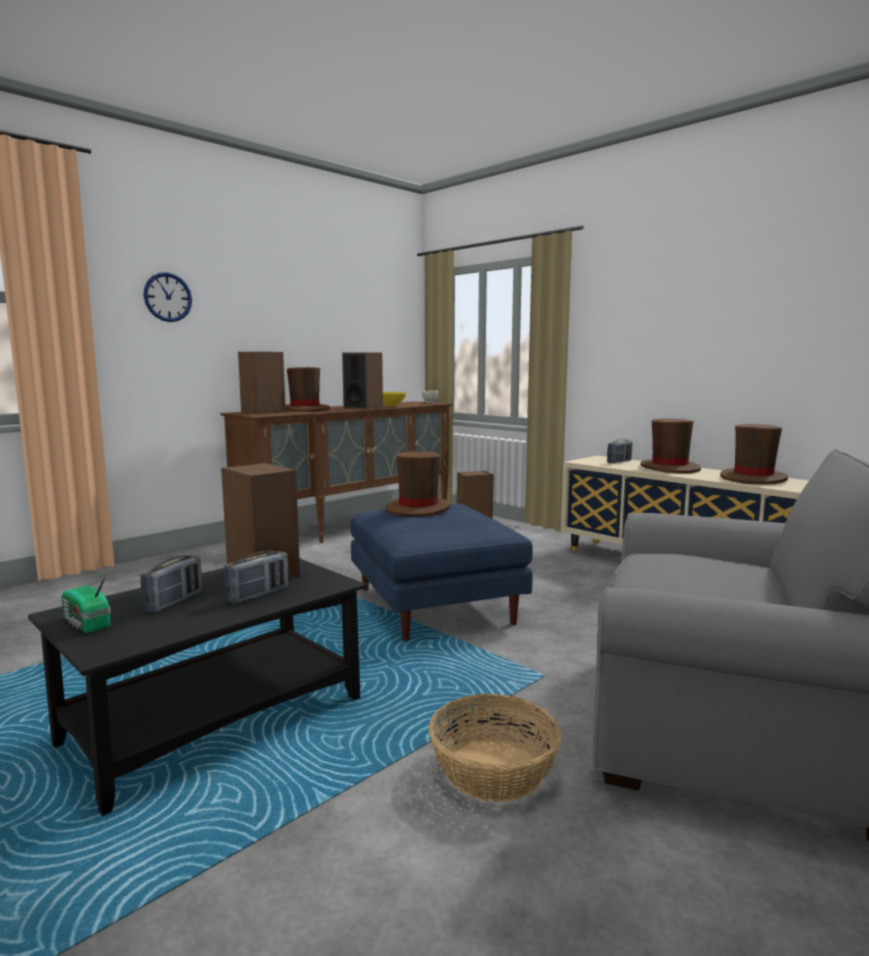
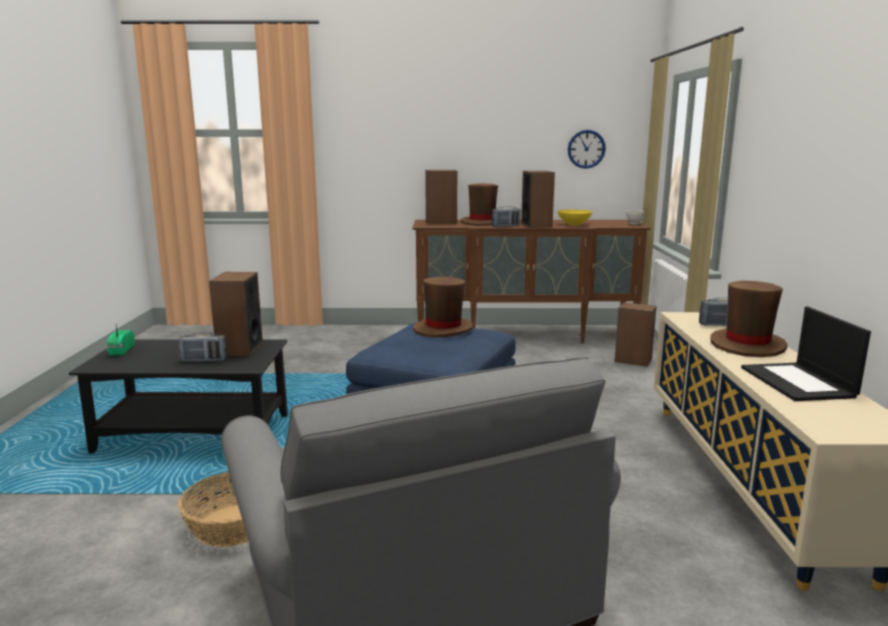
camera: 45 degrees right, 5 degrees up
radio [141,555,202,613] -> radio moved to [491,206,521,227]
wall clock [143,272,192,322] -> wall clock moved to [568,130,606,169]
brown hat [720,424,788,485] -> laptop [741,307,871,401]

